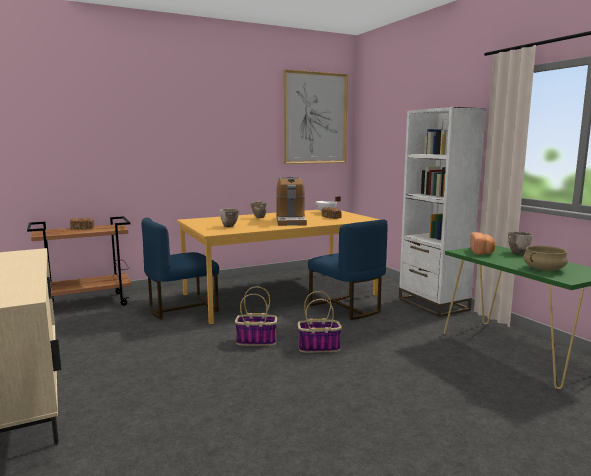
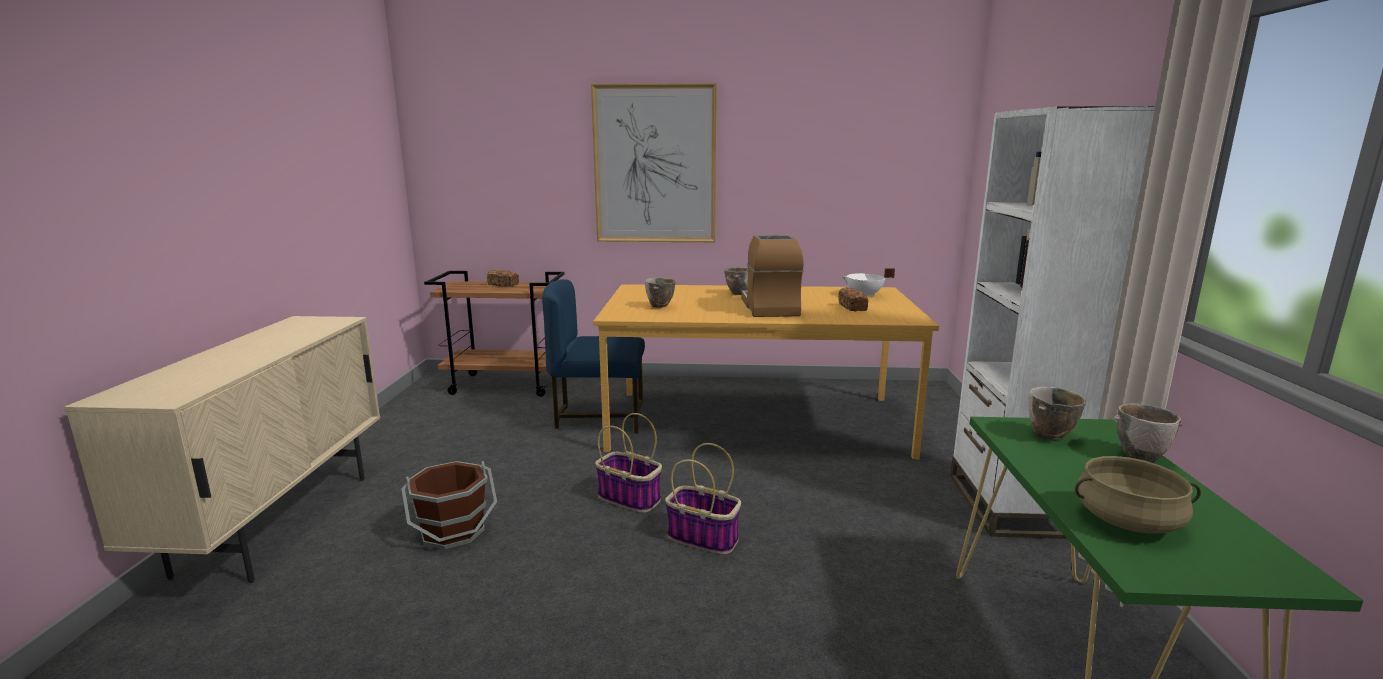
camera: 30 degrees right, 5 degrees up
coffee machine [276,177,307,226] -> coffee machine turned 150 degrees clockwise [741,235,804,317]
picture [284,69,348,164] -> picture moved to [591,83,717,242]
blue chair [308,220,388,320] -> none
bread [470,232,495,255] -> bowl [1028,387,1086,440]
none -> brown bucket [401,461,497,549]

